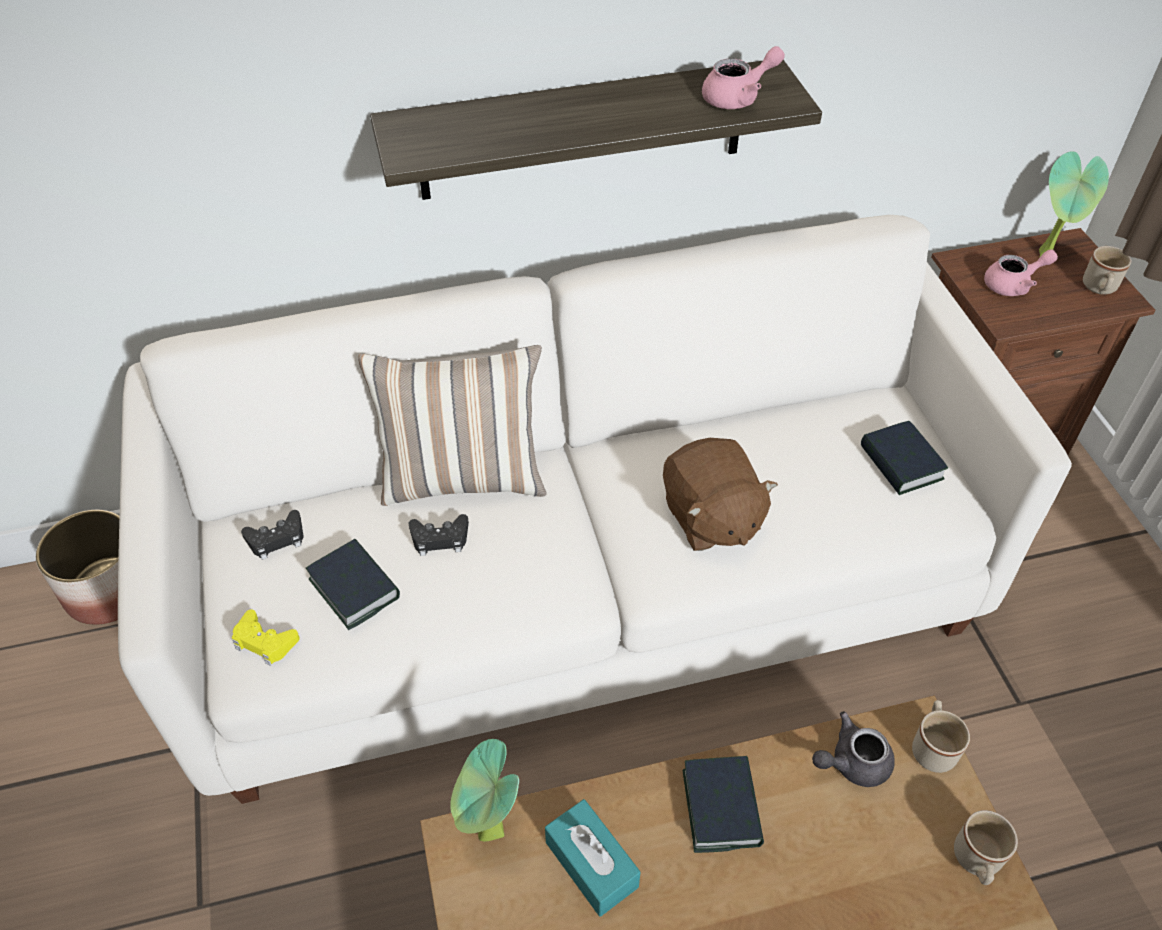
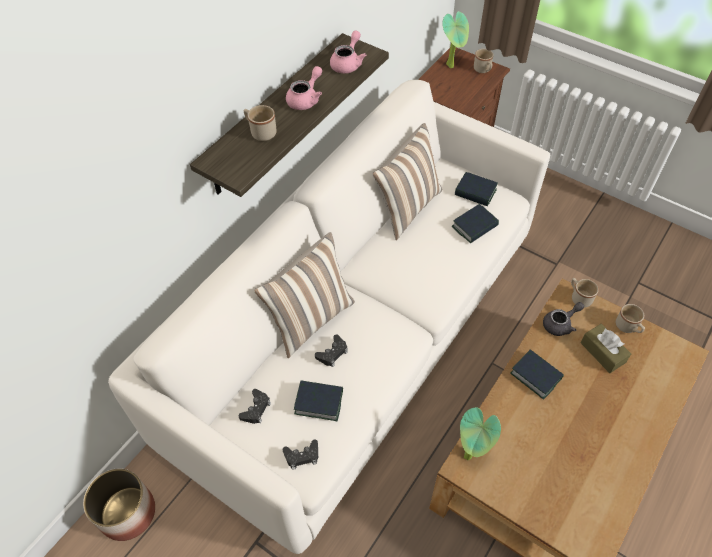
camera: 40 degrees left, 5 degrees up
yellow game controller [232,609,300,666] -> black game controller [283,439,318,470]
turquoise tissue box [545,799,641,917] -> none
brown plush toy [663,438,778,551] -> none
grey teapot [812,712,895,787] -> grey teapot turned 150 degrees counterclockwise [543,302,584,336]
pink teapot [984,249,1058,296] -> pink teapot moved to [286,66,322,110]
none -> beige mug [244,105,276,141]
none -> pillow [372,123,442,240]
none -> book [452,204,499,243]
none -> brown tissue box [581,324,631,373]

